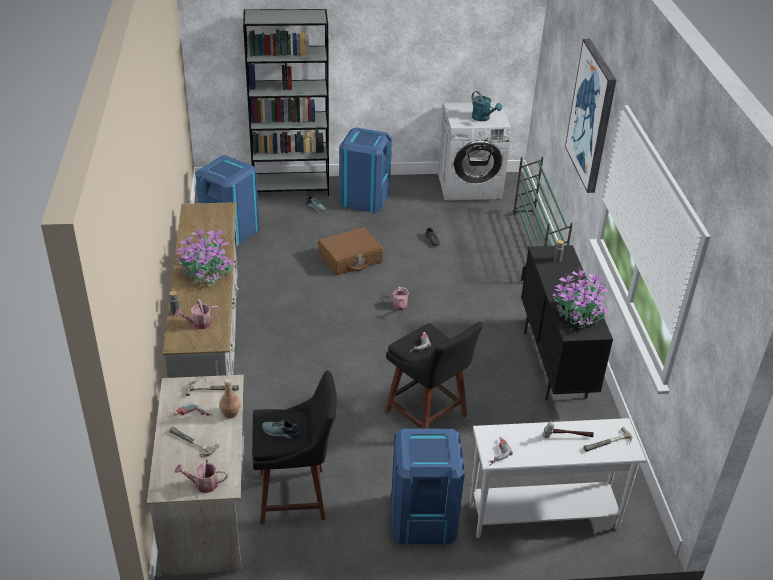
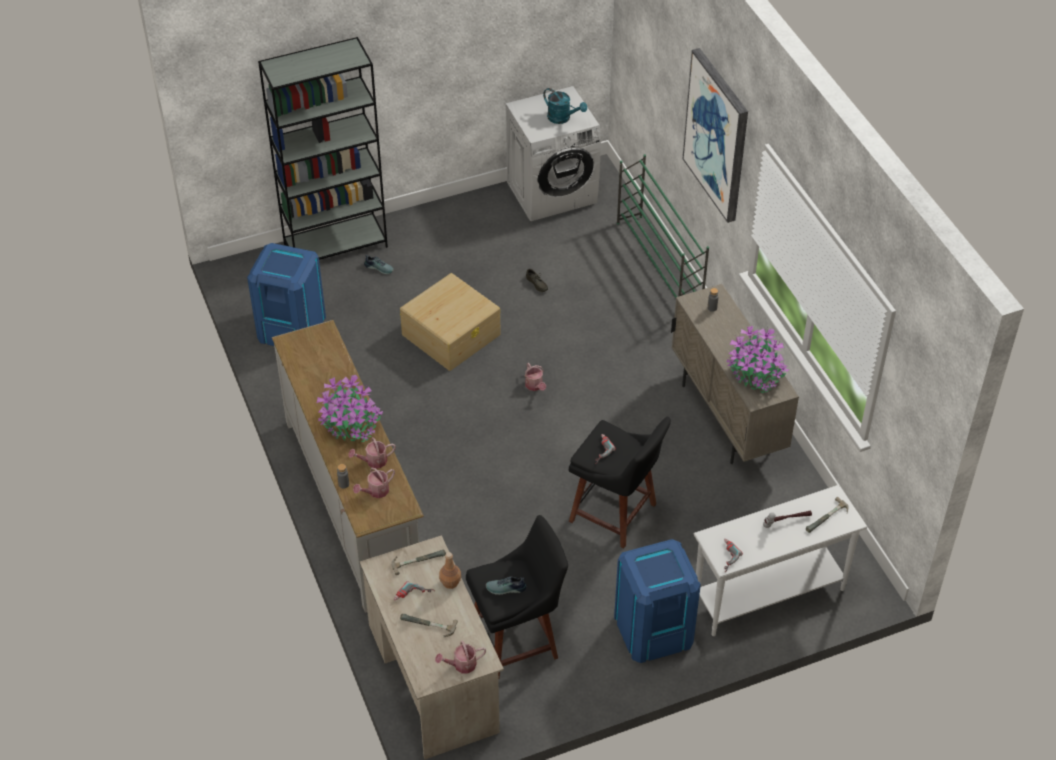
camera: 15 degrees left, 10 degrees up
brown suitcase [318,227,383,275] -> beige storage box [400,273,501,371]
blue trash can [339,128,392,213] -> none
black cabinet [521,245,613,401] -> beige cabinet [671,284,799,464]
none -> watering can [348,437,396,468]

